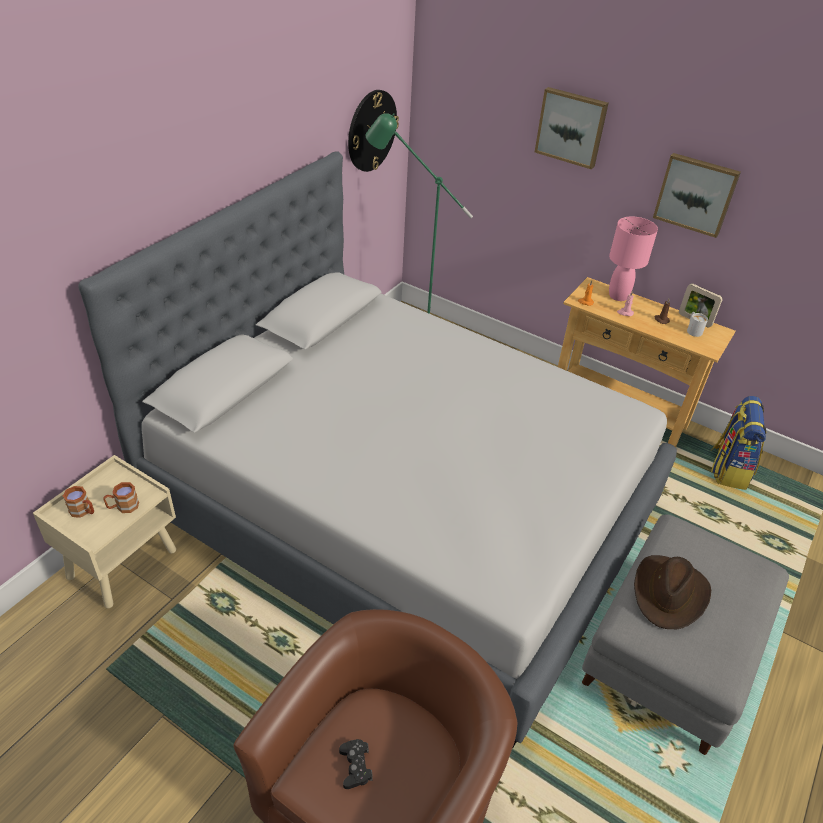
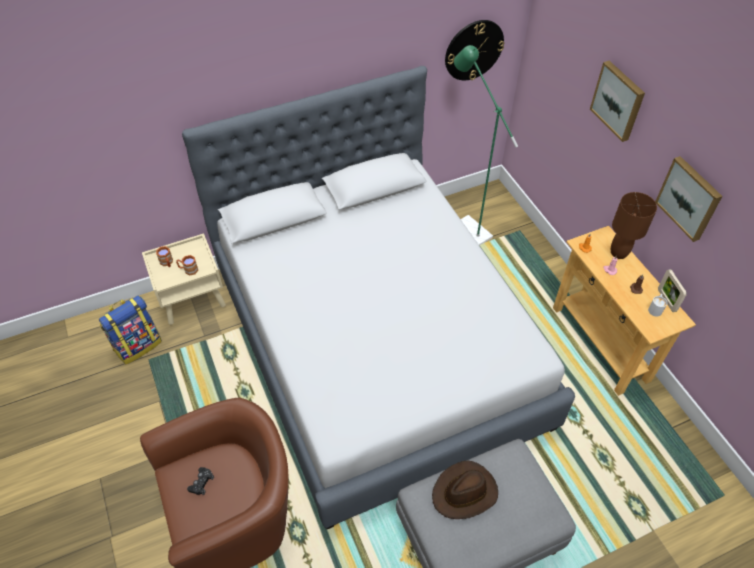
camera: 35 degrees right, 10 degrees up
pink table lamp [609,217,658,301] -> brown table lamp [611,192,657,259]
backpack [710,396,766,490] -> backpack moved to [99,295,162,364]

